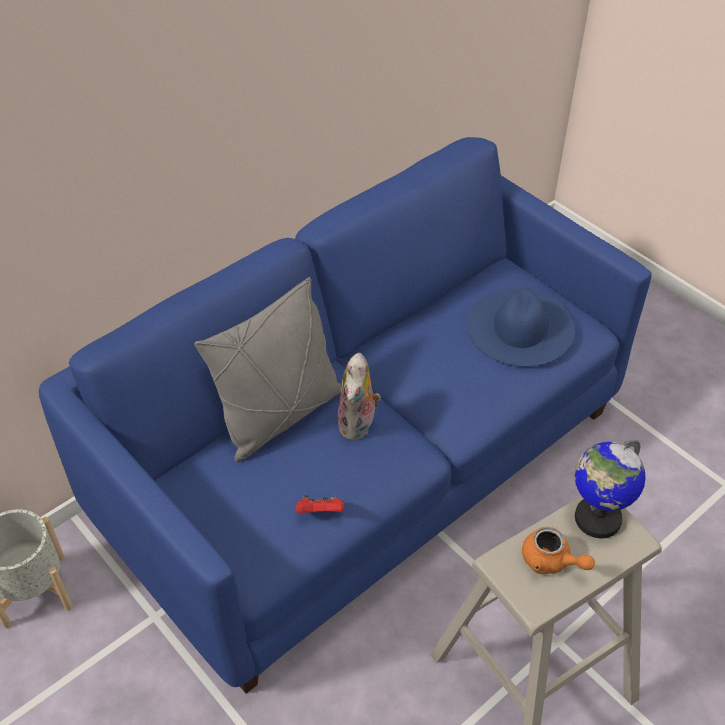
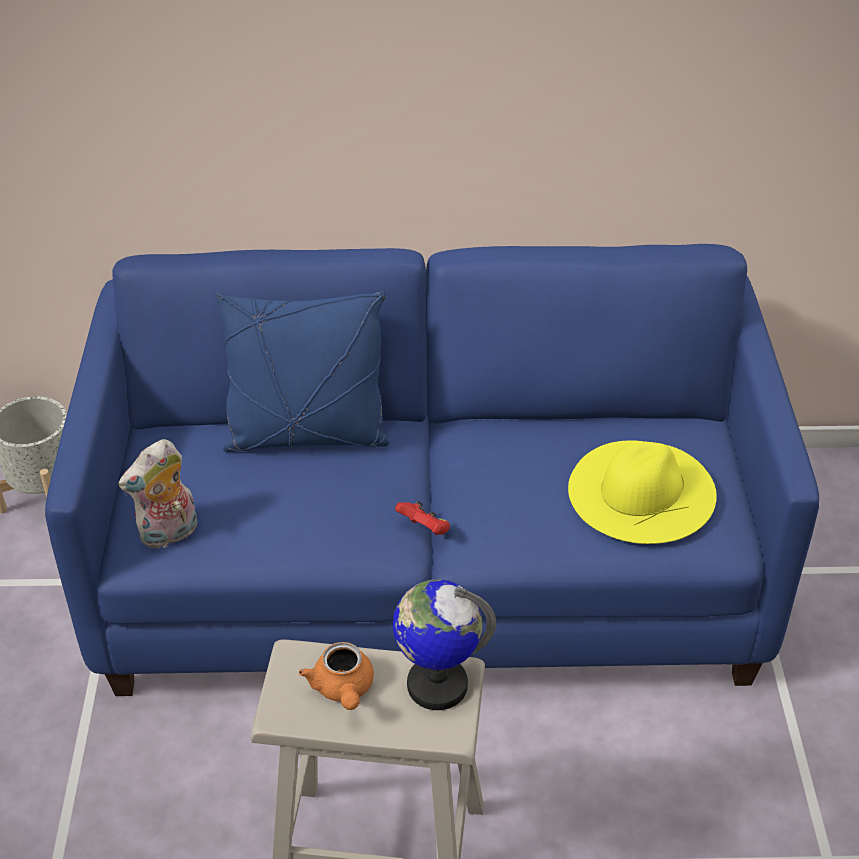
camera: 40 degrees right, 5 degrees down
grey pillow [194,277,342,463] -> blue pillow [215,291,389,452]
red game controller [296,495,344,514] -> red game controller moved to [395,501,450,535]
plush toy [337,353,381,440] -> plush toy moved to [118,439,197,548]
blue hat [467,288,575,367] -> yellow hat [568,440,717,544]

